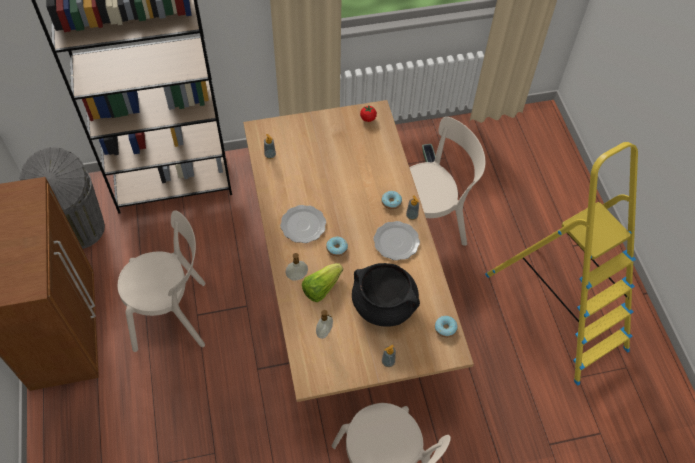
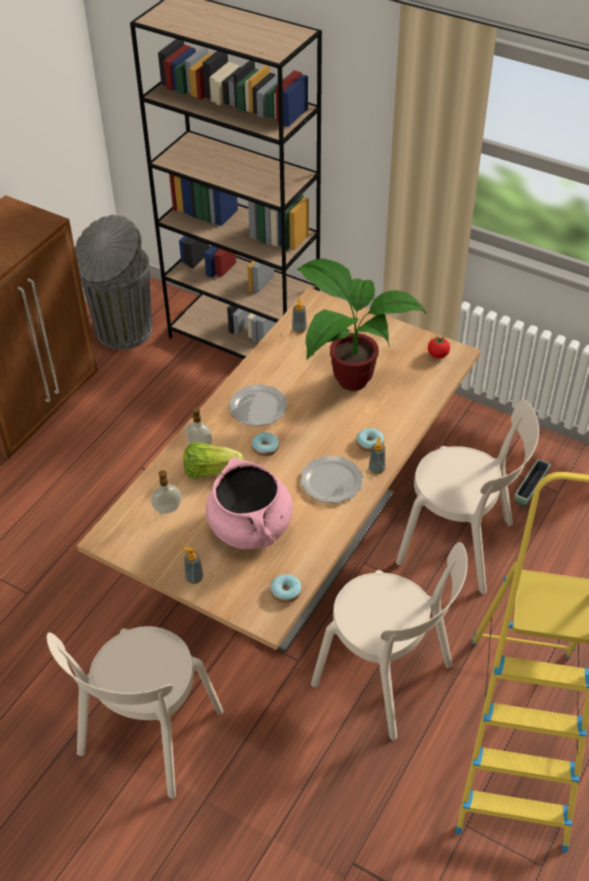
camera: 45 degrees right, 10 degrees down
beige chair [118,210,205,352] -> beige chair moved to [311,542,468,741]
black cooking pot [352,263,420,327] -> pink cooking pot [206,457,293,549]
none -> potted plant [297,259,426,391]

